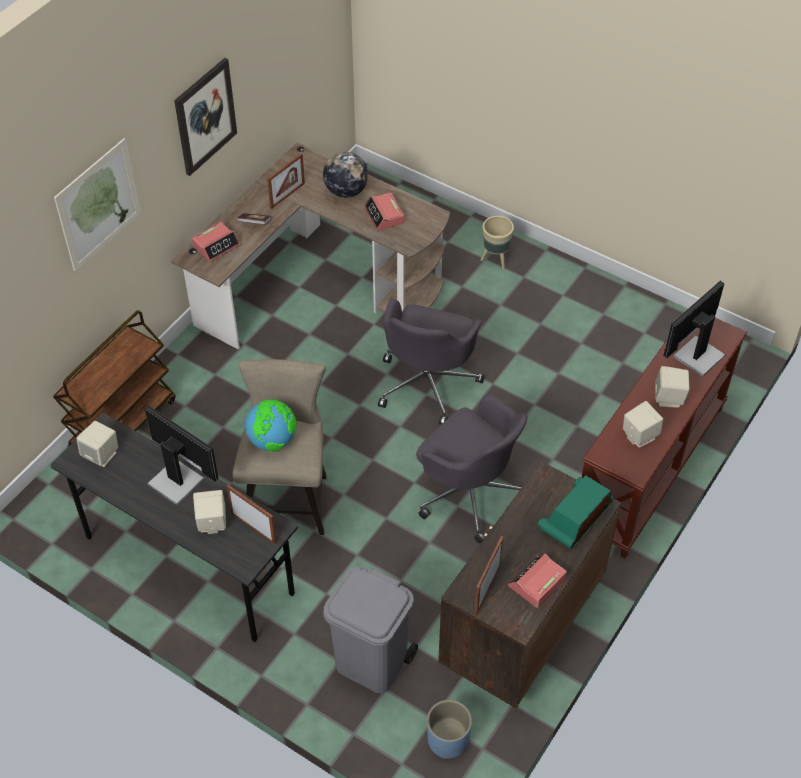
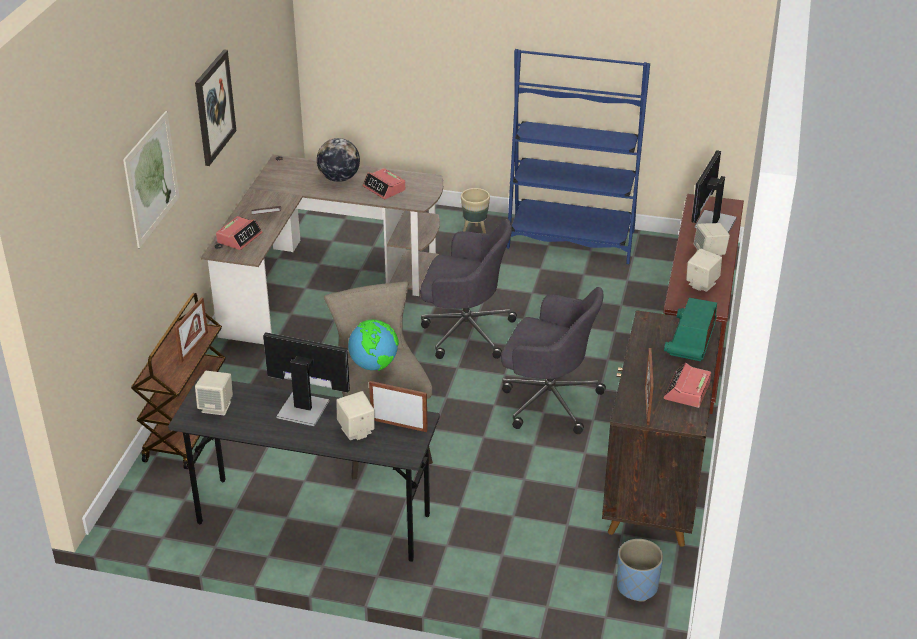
camera: 20 degrees left, 15 degrees down
picture frame [267,153,305,209] -> picture frame moved to [174,297,208,363]
grey trash can [323,567,418,693] -> none
grey office chair [378,298,484,425] -> grey office chair turned 75 degrees counterclockwise [420,219,517,359]
none -> blue bookcase [506,49,650,264]

